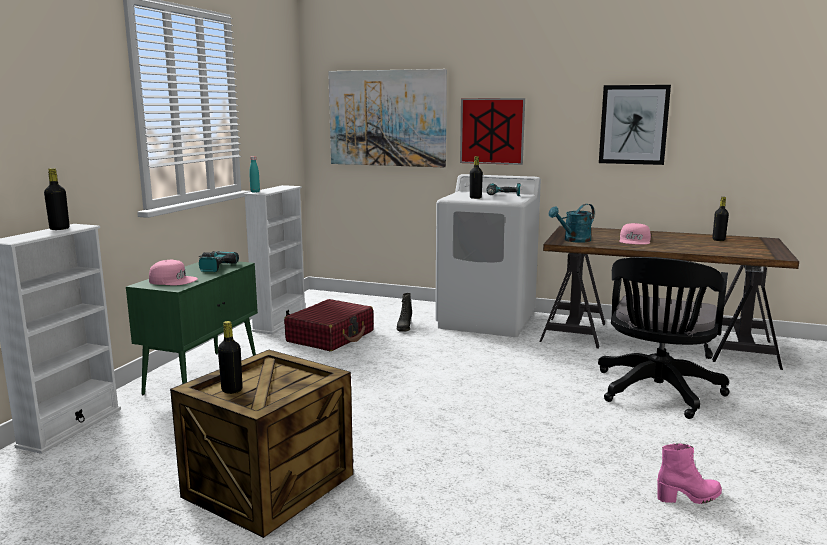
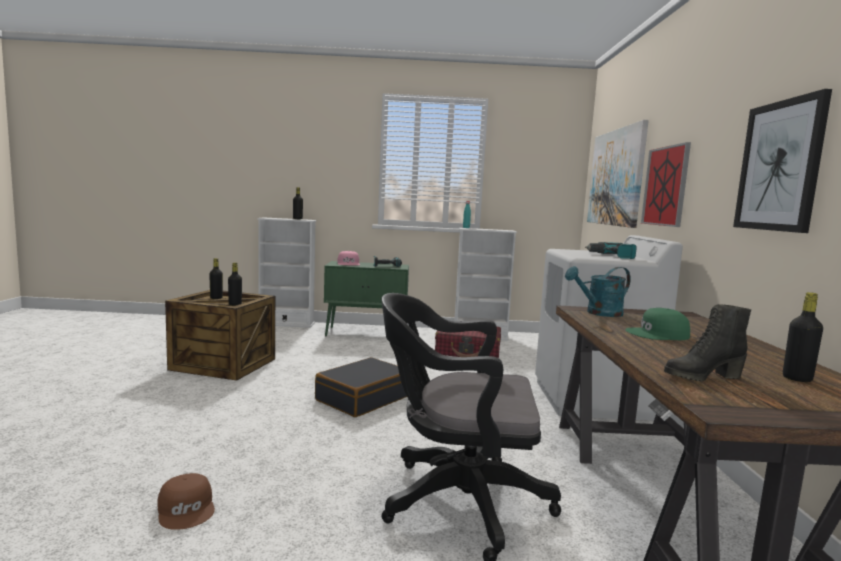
camera: 70 degrees right, 5 degrees down
black boot [397,293,412,332] -> black boot moved to [664,304,751,382]
black bottle [470,156,483,199] -> black bottle moved to [228,263,242,306]
turquoise watering can [549,204,595,243] -> turquoise watering can turned 60 degrees counterclockwise [565,266,631,317]
pink cap [619,223,651,245] -> green cap [625,308,690,340]
pink boot [657,443,722,504] -> brown cap [157,473,215,530]
none -> black suitcase [315,357,407,417]

